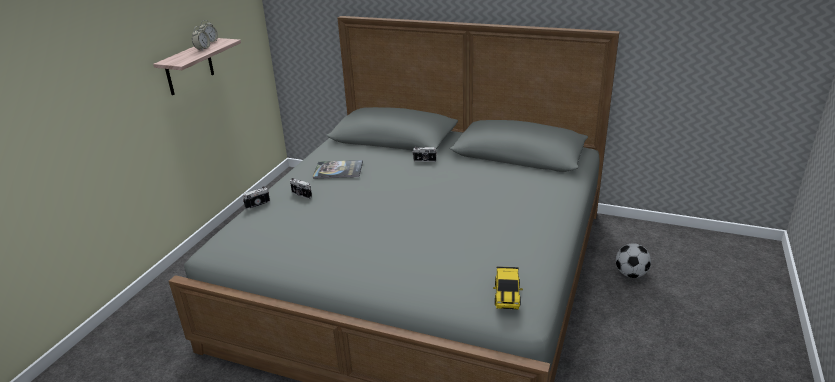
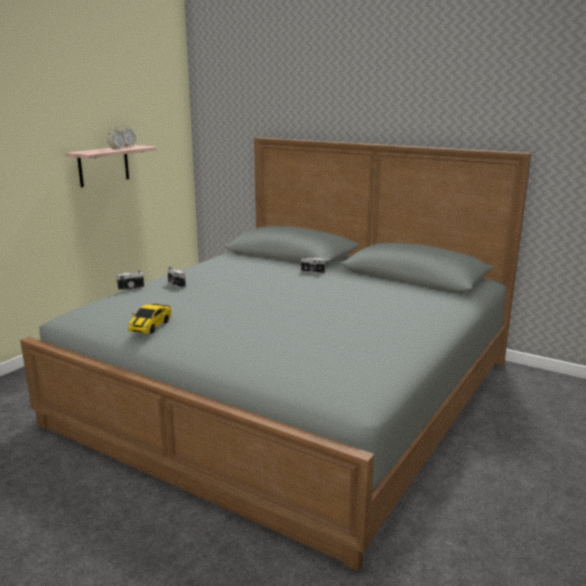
camera: 10 degrees right, 10 degrees down
book [313,160,363,179] -> none
toy car [493,266,523,309] -> toy car moved to [128,304,171,334]
football [616,244,651,278] -> none

